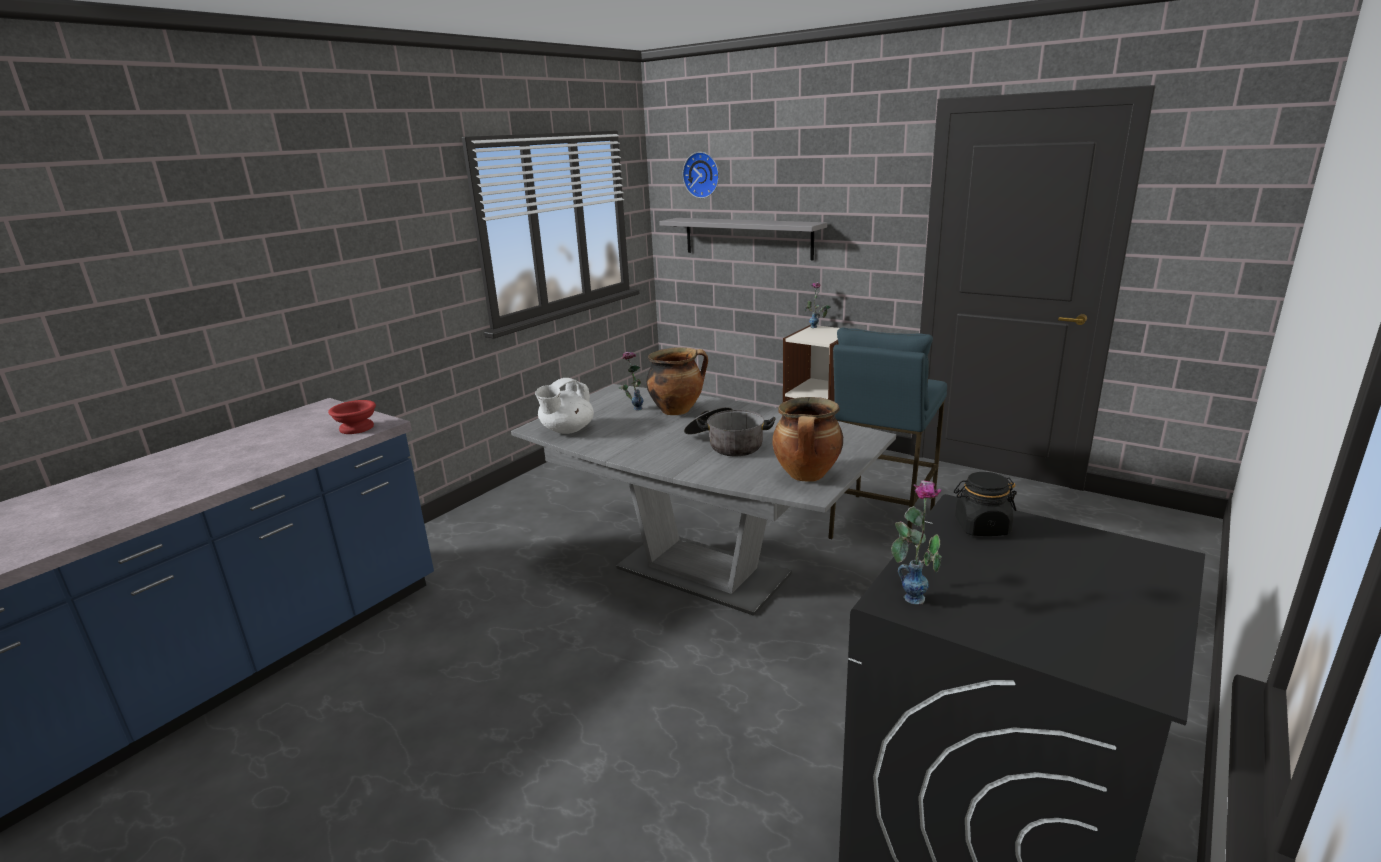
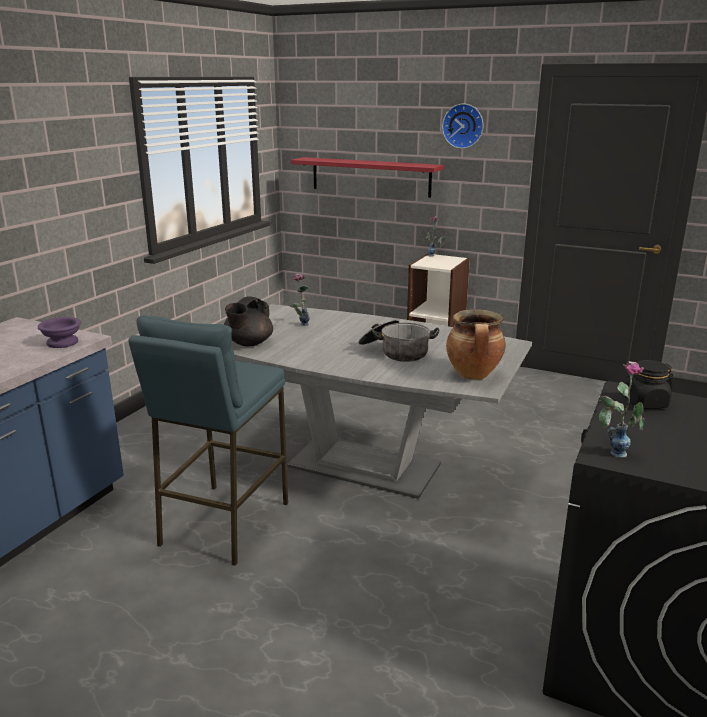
camera: 10 degrees left, 0 degrees up
red bowl [328,400,376,434] -> purple bowl [38,317,81,348]
white teapot [535,378,594,434] -> black teapot [224,296,273,346]
cooking pot [646,347,708,415] -> none
grey shelf [659,218,827,260] -> red shelf [290,157,444,198]
wall clock [683,152,719,198] -> wall clock moved to [442,104,483,149]
blue stool [828,328,947,539] -> blue stool moved to [128,315,288,566]

